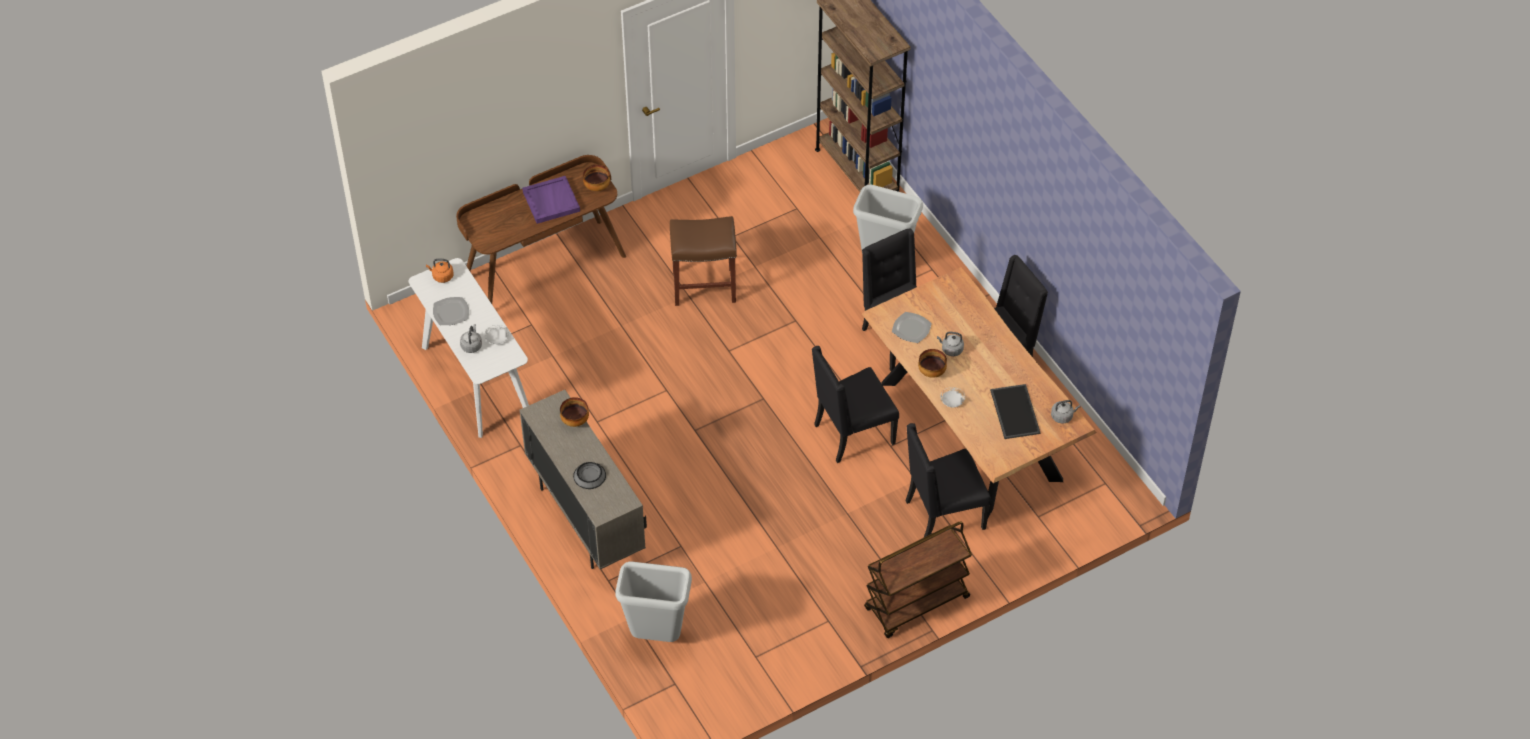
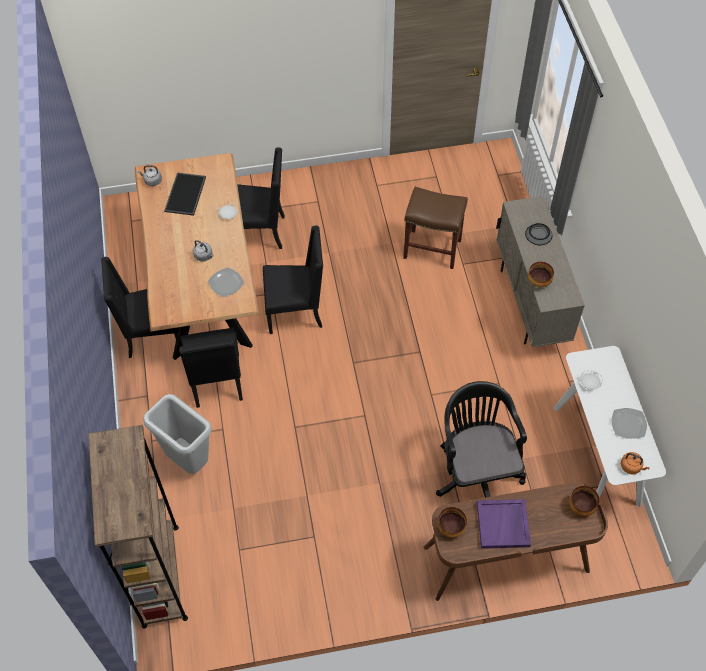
camera: 160 degrees left, 5 degrees up
grey kettle [460,324,482,353] -> none
grey trash can [615,561,692,642] -> none
brown stool [670,216,737,306] -> brown stool moved to [403,187,468,269]
brown cart [864,521,972,638] -> none
bowl [918,349,947,378] -> bowl moved to [569,486,599,516]
none -> black office chair [436,381,527,498]

